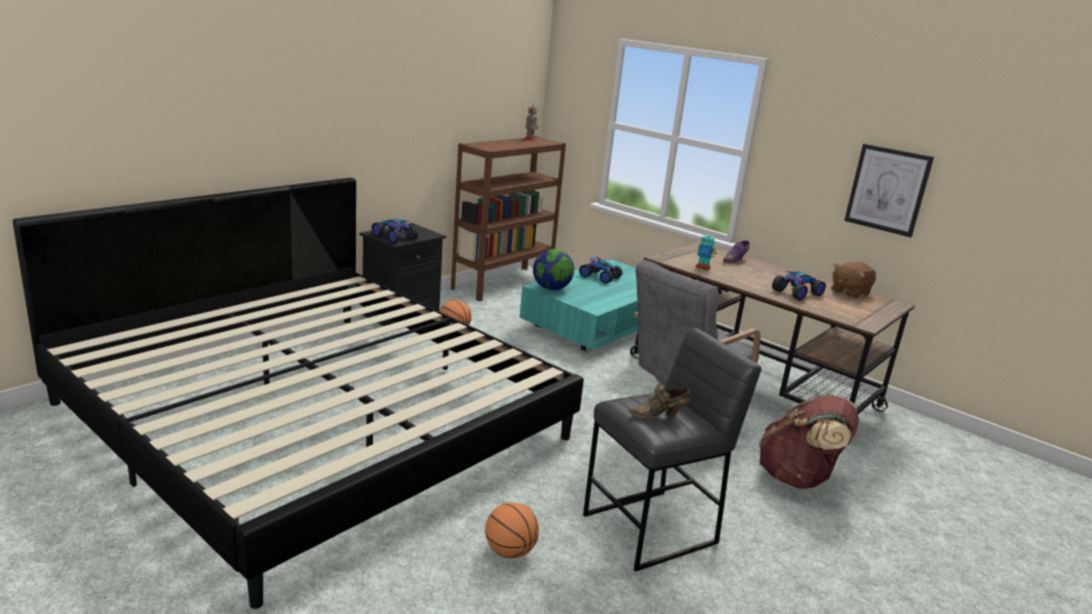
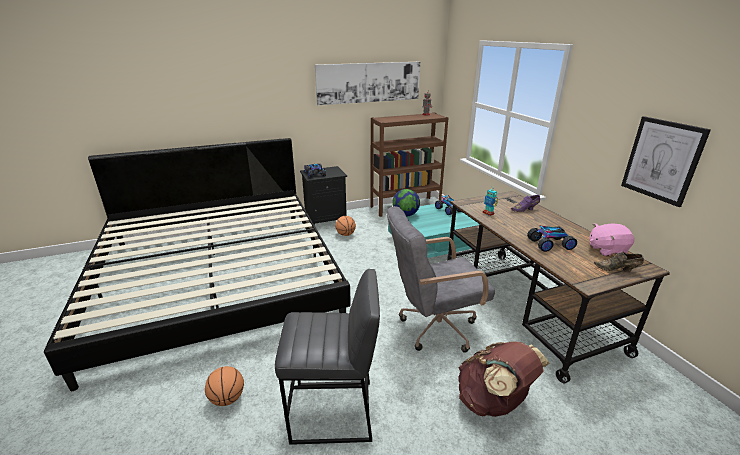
camera: 30 degrees right, 5 degrees up
brown shoe [628,387,690,419] -> brown shoe moved to [594,252,644,272]
brown plush toy [831,262,876,298] -> pink plush toy [589,223,634,256]
none -> picture [315,62,420,105]

